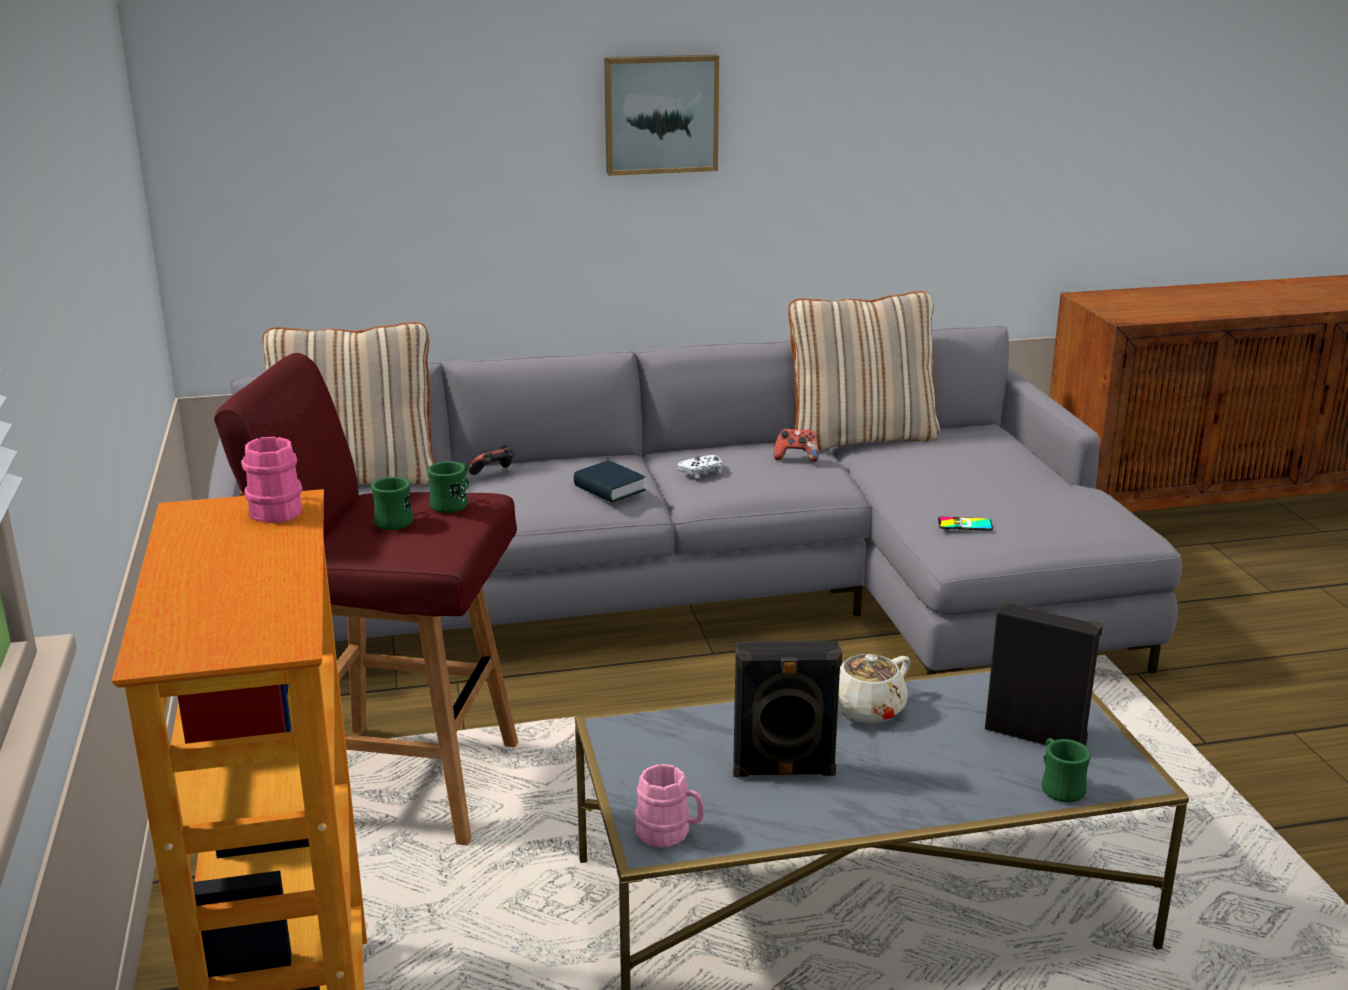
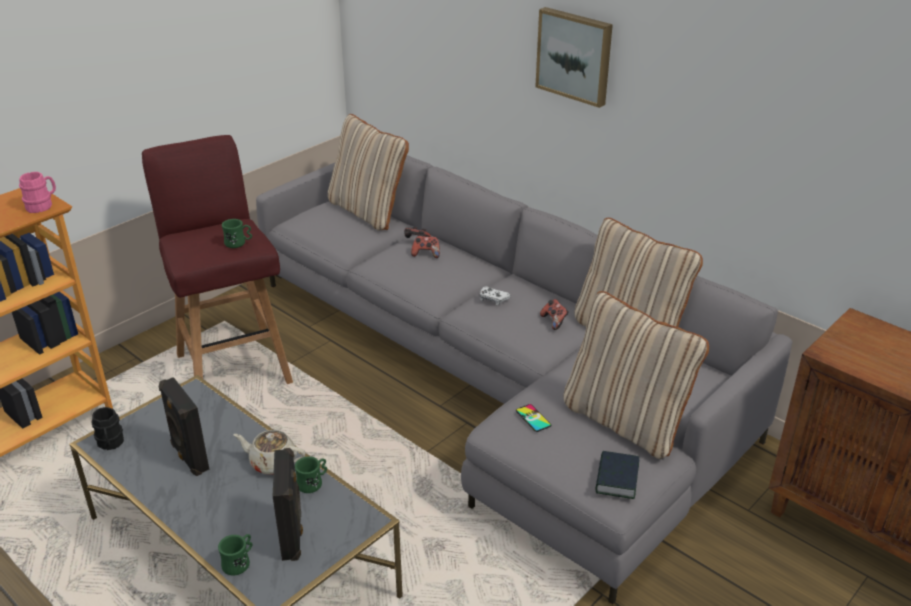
camera: 55 degrees right, 10 degrees up
green mug [371,477,414,530] -> green mug moved to [295,456,327,493]
book [573,460,646,503] -> book moved to [595,451,639,499]
pink mug [635,764,704,848] -> black mug [91,407,124,450]
none -> game controller [411,236,440,258]
none -> beige pillow [563,291,709,459]

